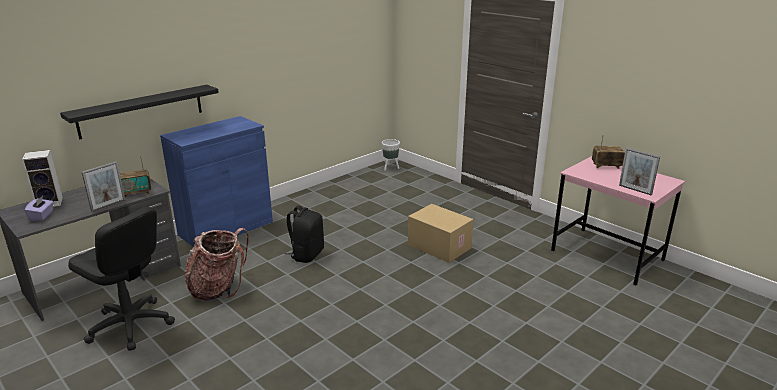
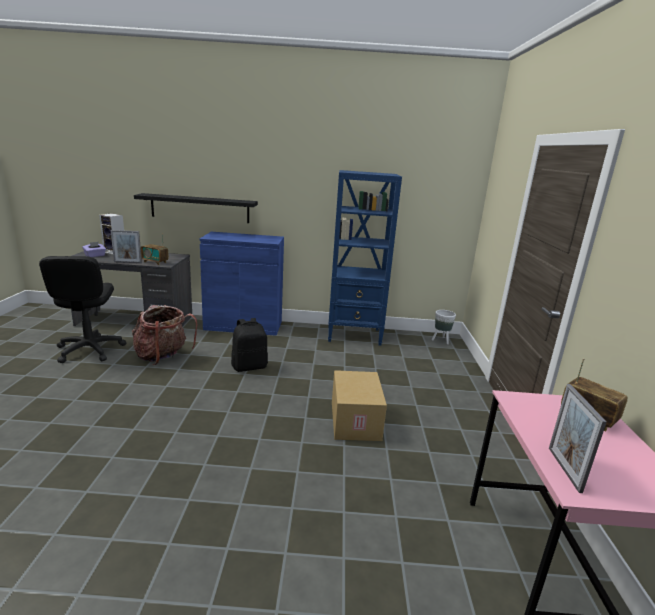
camera: 45 degrees right, 5 degrees down
none -> blue bookcase [328,170,402,346]

